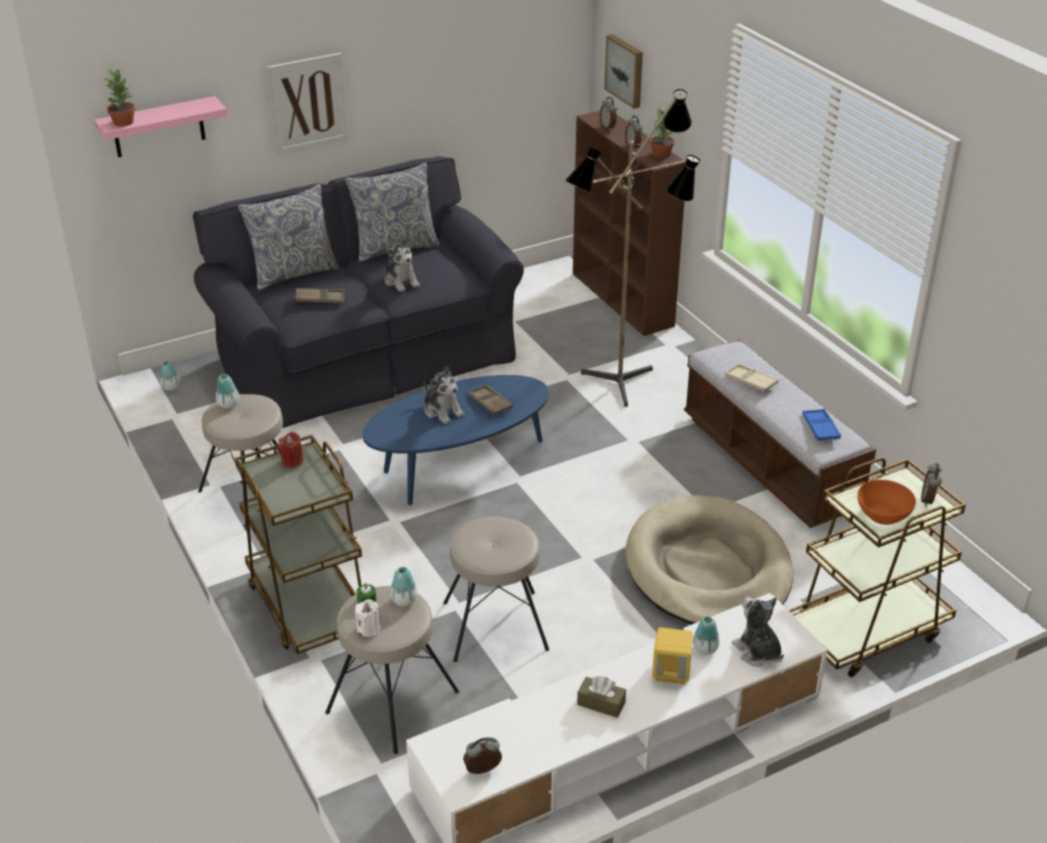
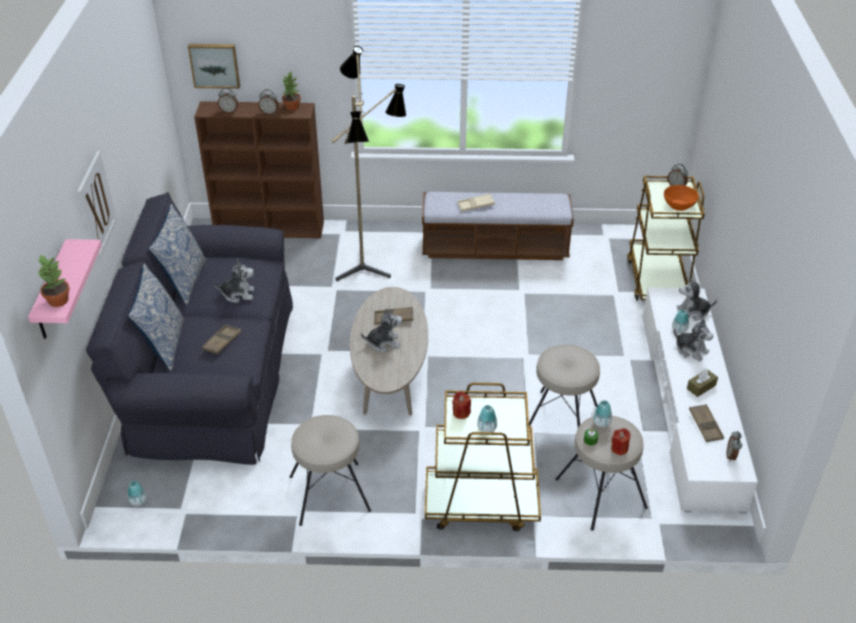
camera: 60 degrees left, 5 degrees up
vase [216,374,239,408] -> vase moved to [477,405,497,432]
white candle [355,599,380,637] -> red candle [611,428,630,455]
blue coffee table [362,375,549,505] -> beige coffee table [350,287,428,416]
beige dog bed [626,495,793,625] -> none
yellow speaker [652,627,693,685] -> plush toy [673,319,713,362]
blue tray [802,409,841,441] -> none
none -> brown tray [689,404,724,442]

